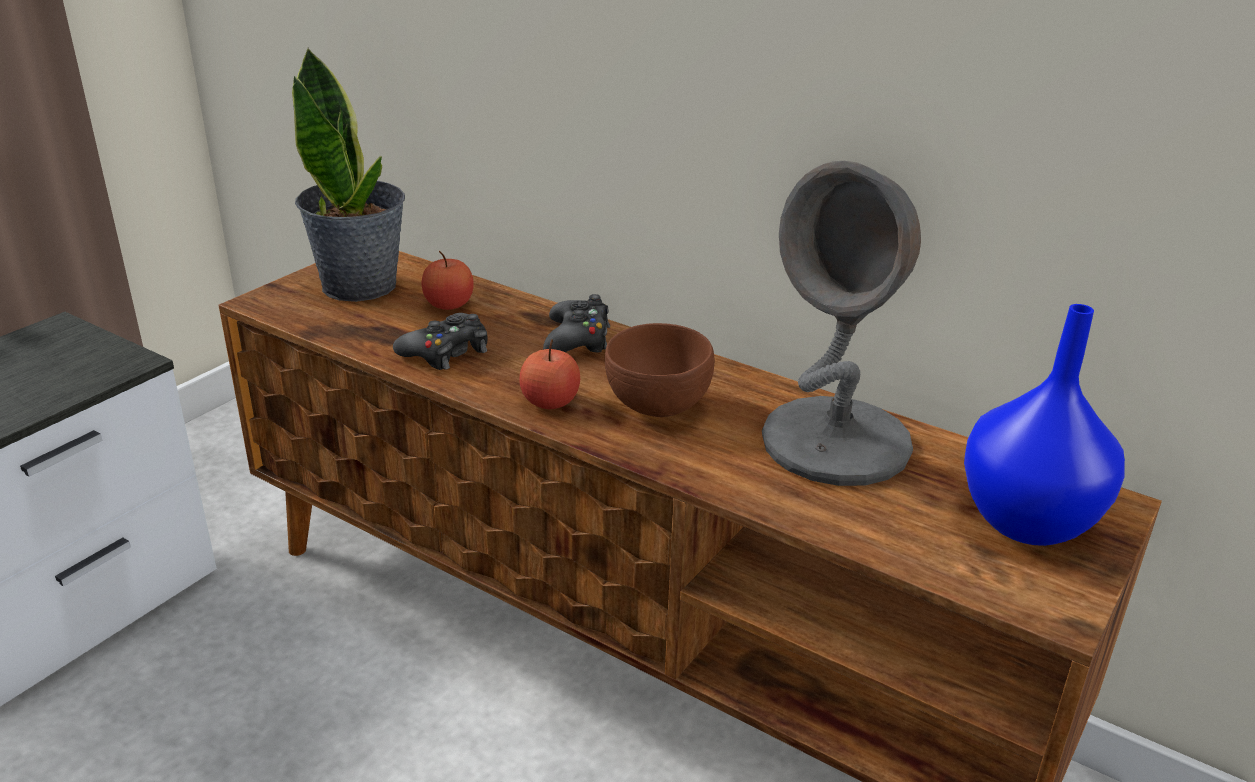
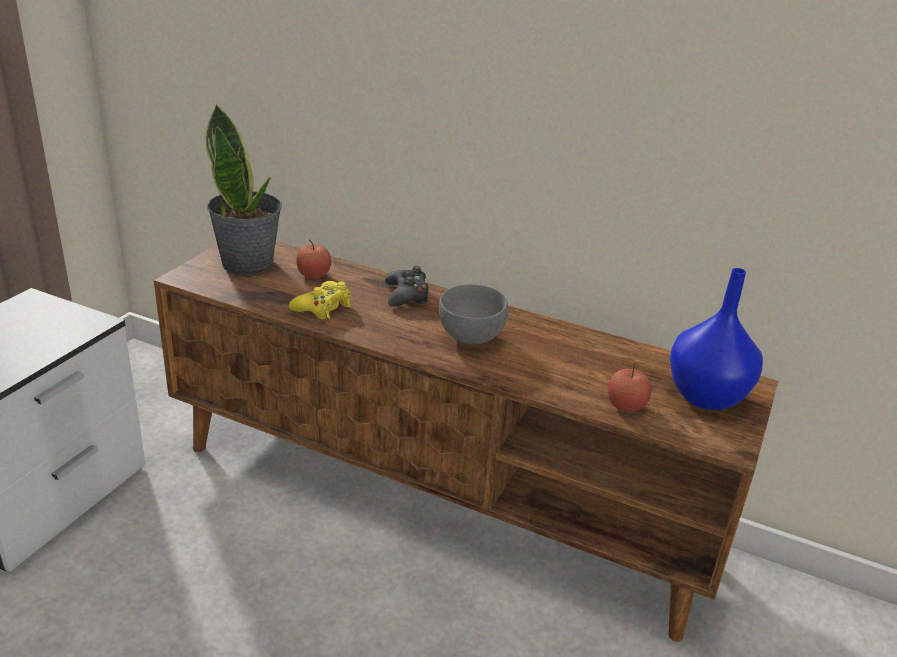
camera: 10 degrees left, 0 degrees up
black game controller [393,313,487,370] -> yellow game controller [289,281,351,320]
apple [519,339,580,409] -> apple moved to [608,363,651,412]
brown bowl [605,323,715,417] -> grey bowl [439,284,508,344]
grey table lamp [762,161,921,486] -> none

